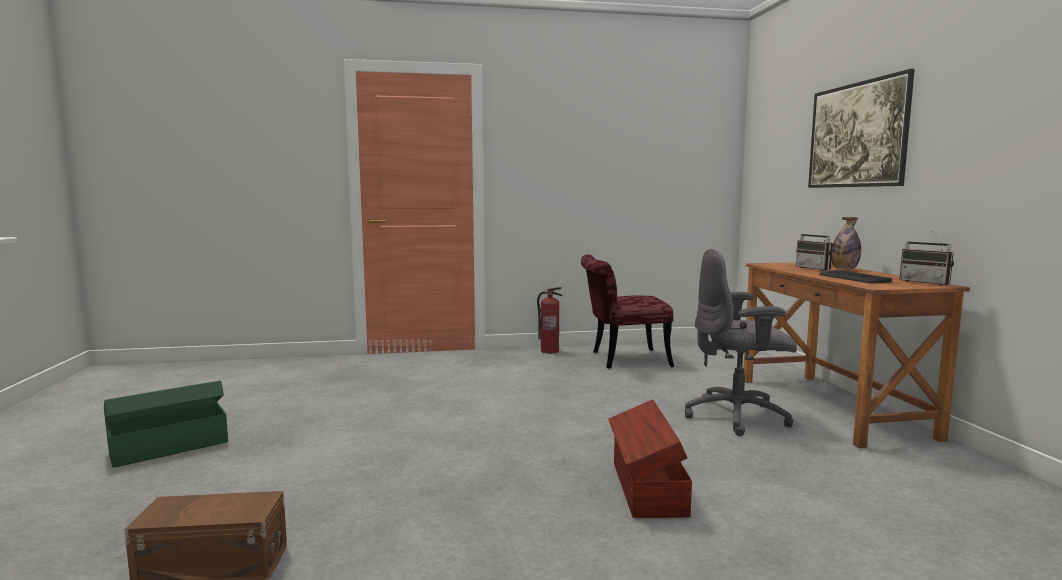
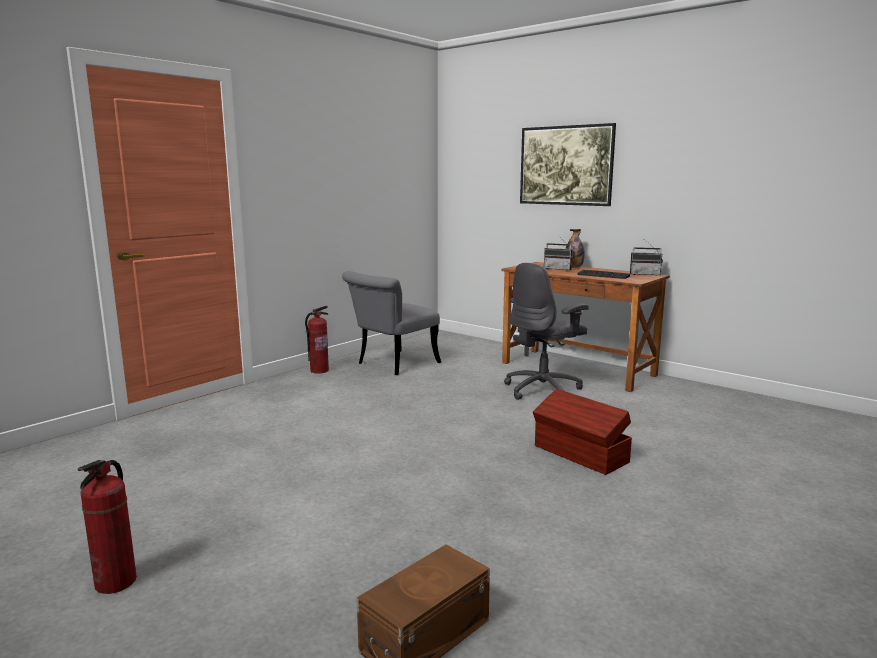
camera: 40 degrees left, 5 degrees up
green storage box [104,381,228,468] -> fire extinguisher [78,460,137,594]
red chair [581,254,674,369] -> grey chair [342,271,441,375]

